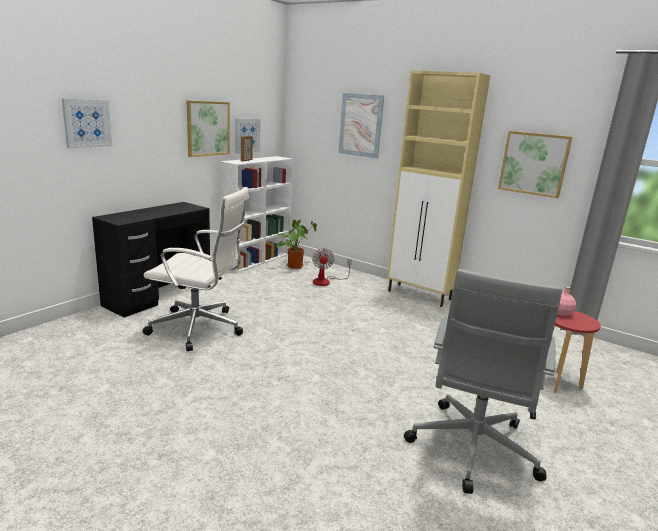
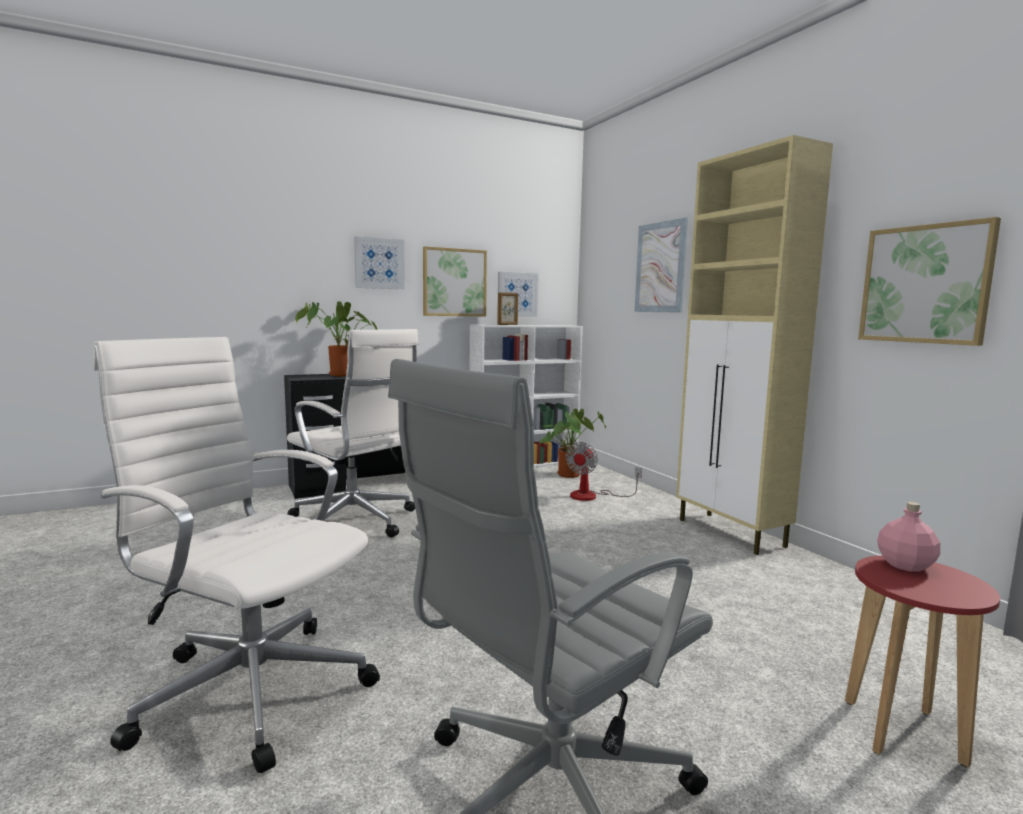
camera: 30 degrees right, 10 degrees down
picture [62,98,112,148] -> picture moved to [354,236,405,289]
none -> white office chair [93,337,380,773]
none -> potted plant [295,301,378,377]

